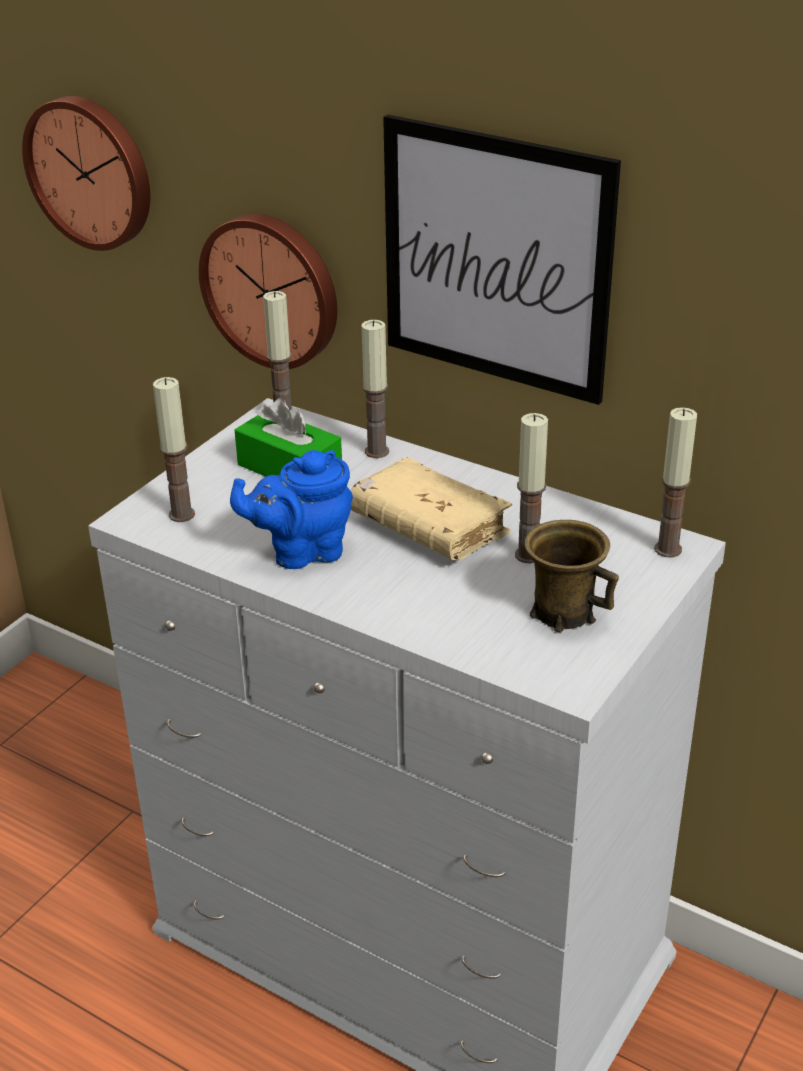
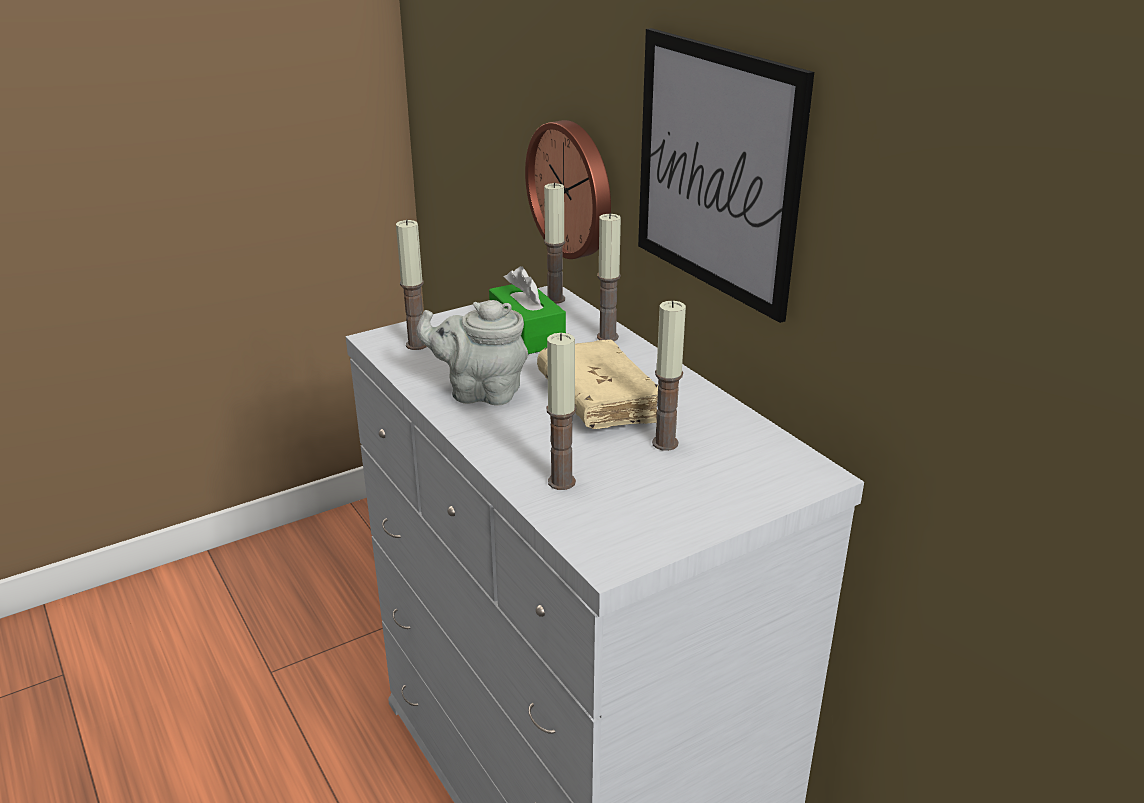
camera: 25 degrees right, 5 degrees down
wall clock [22,96,150,251] -> none
blue teapot [230,450,353,569] -> grey teapot [416,300,528,405]
brown mug [524,520,619,632] -> none
candle [654,407,697,558] -> candle moved to [547,333,576,490]

